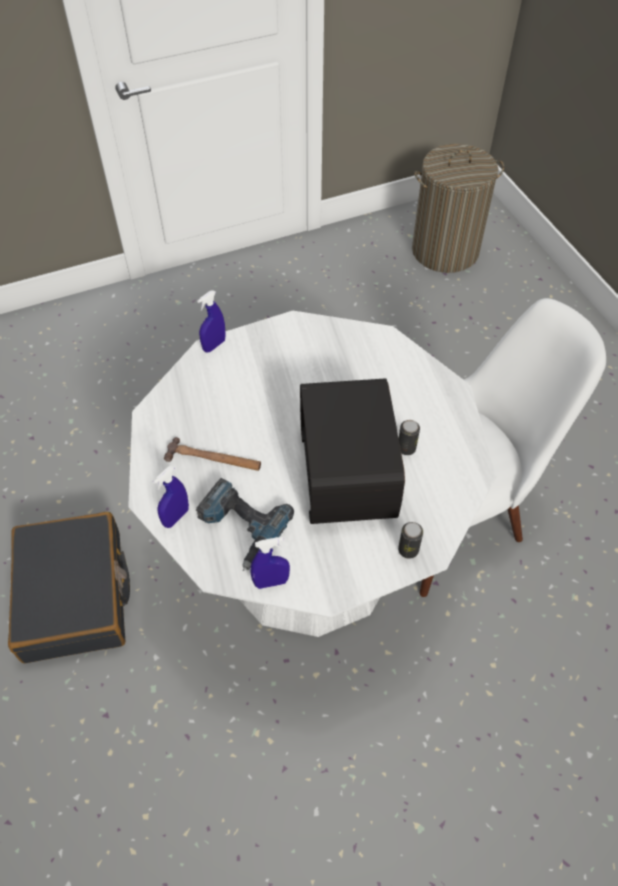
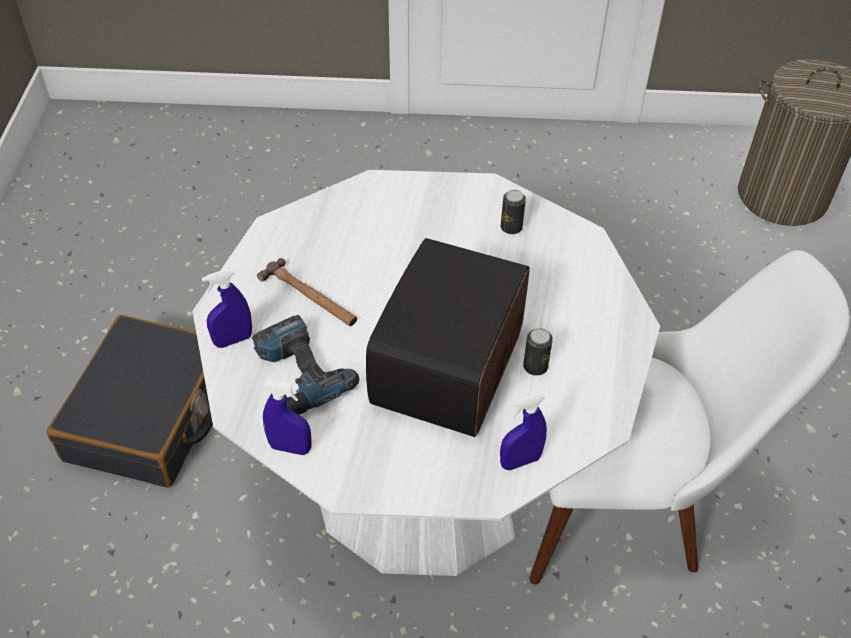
camera: 25 degrees right, 5 degrees down
blue spray bottle [197,290,226,353] -> blue spray bottle moved to [500,393,547,470]
can [398,522,423,559] -> can moved to [501,190,526,234]

